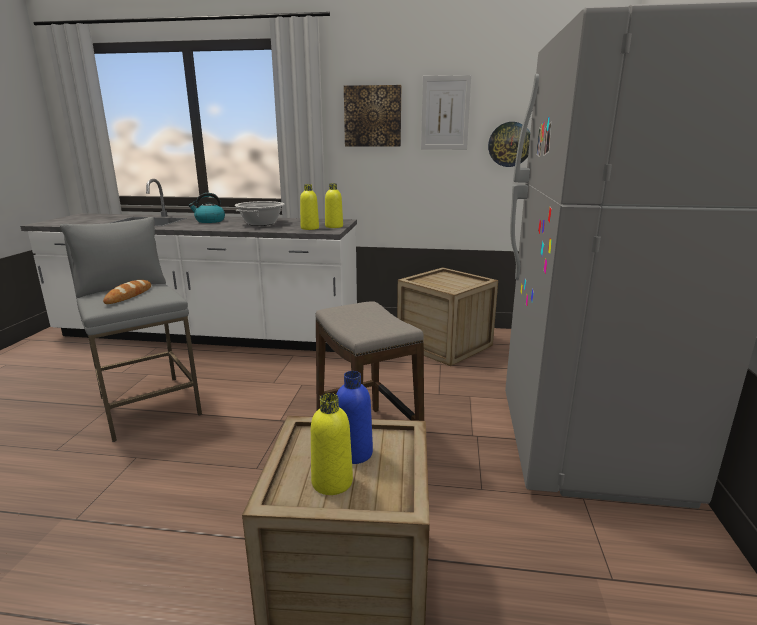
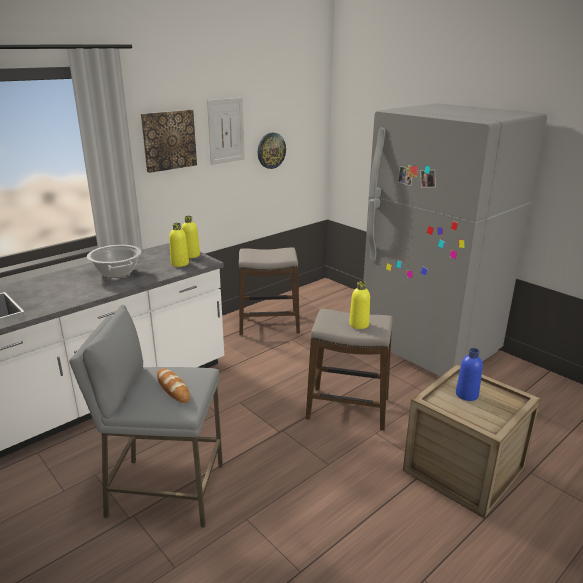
camera: 50 degrees left, 5 degrees up
kettle [188,193,225,223] -> none
yellow bottle [311,393,353,495] -> yellow bottle moved to [349,281,370,329]
crate [397,267,498,366] -> stool [239,247,300,335]

